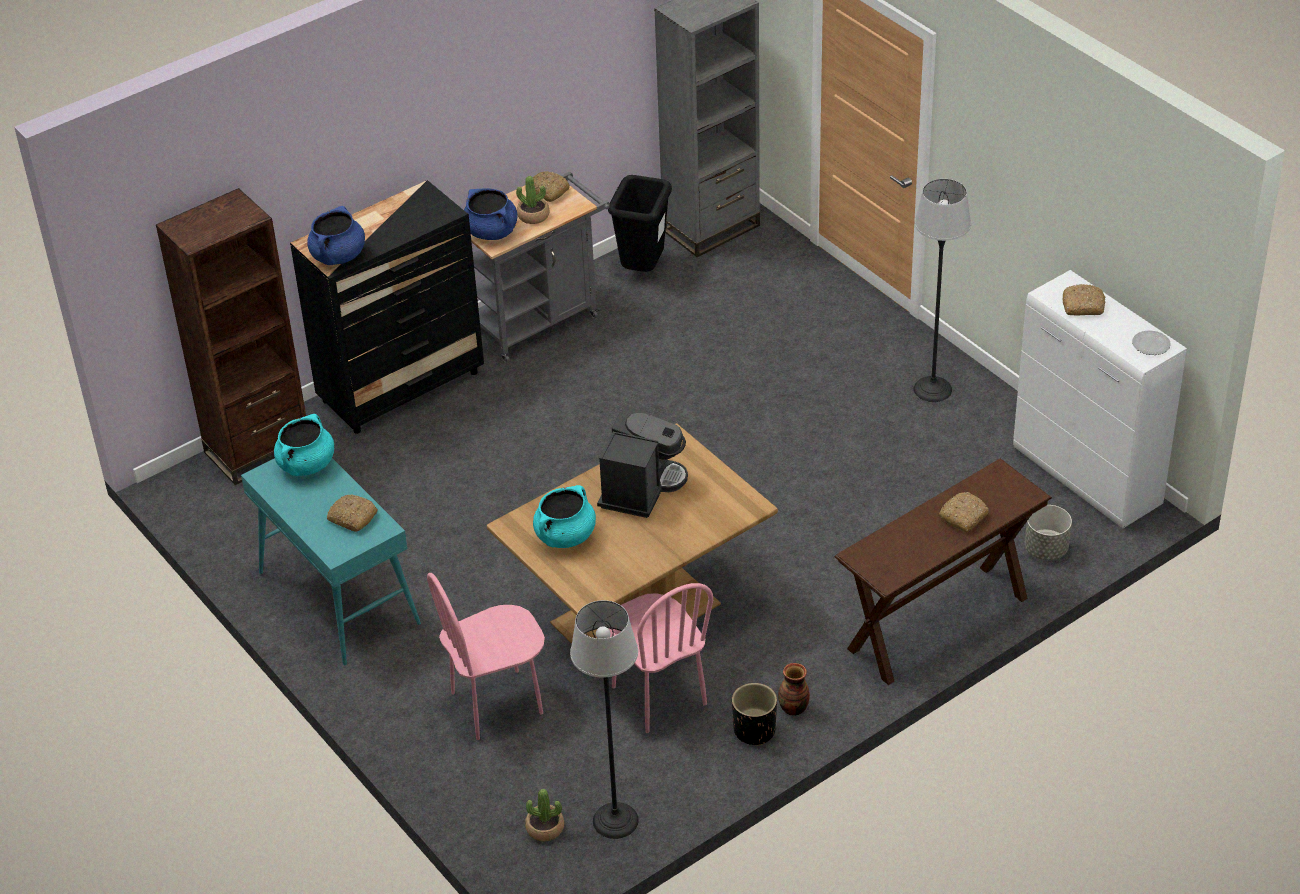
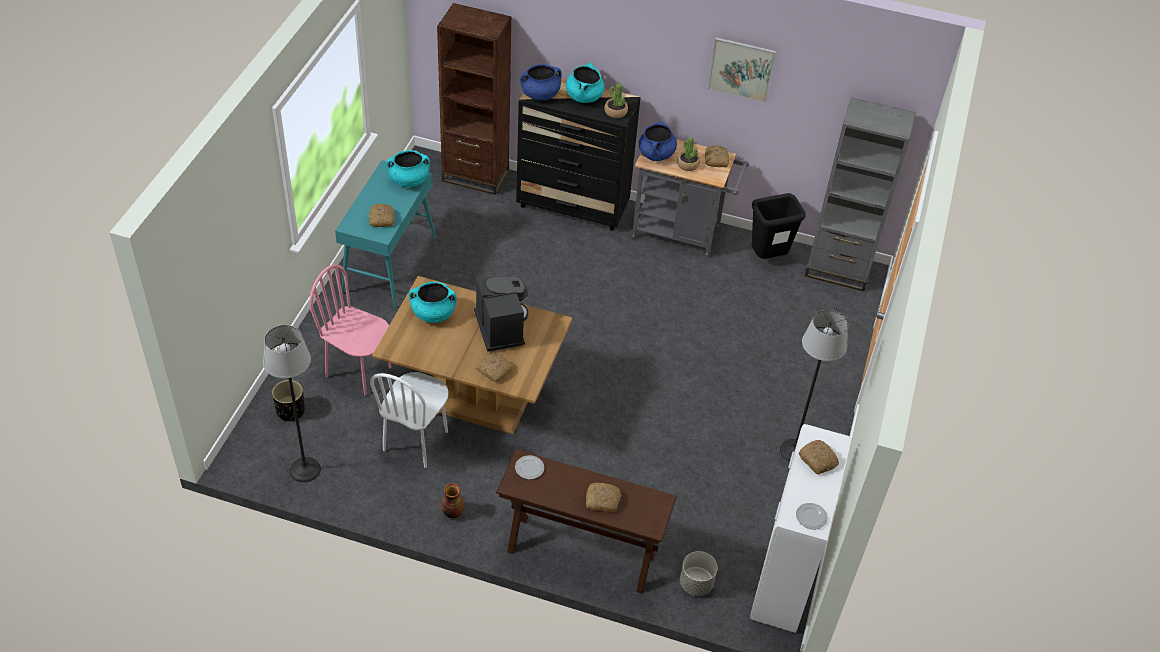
camera: 50 degrees right, 5 degrees up
potted plant [525,789,564,842] -> potted plant moved to [604,83,628,118]
coffee machine [597,405,688,518] -> coffee machine turned 90 degrees counterclockwise [474,277,528,352]
pink chair [608,583,713,733] -> white chair [370,372,449,468]
black planter [732,683,777,746] -> black planter moved to [272,380,305,421]
none -> bread [476,353,513,382]
none -> plate [515,455,544,479]
none -> turquoise cooking pot [566,63,604,103]
none -> picture [708,37,776,103]

